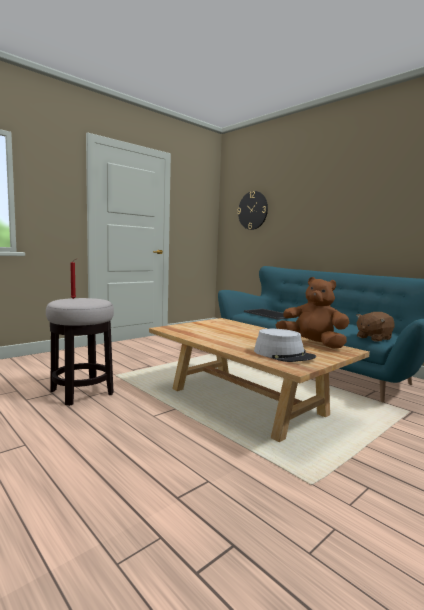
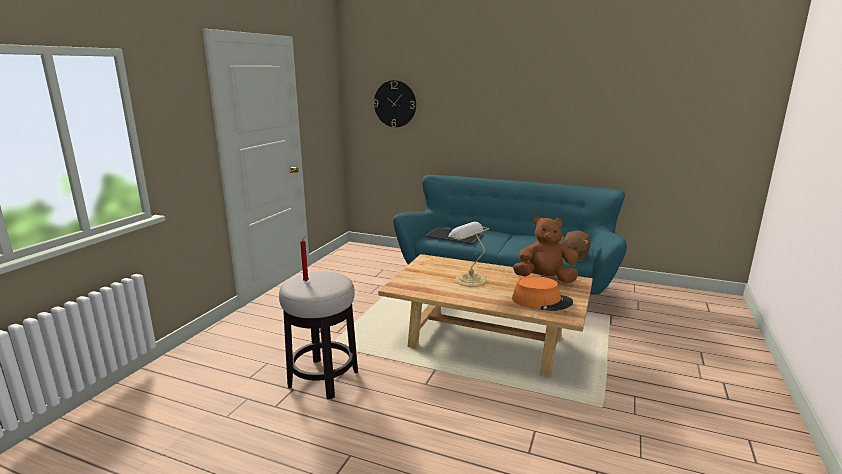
camera: 25 degrees left, 10 degrees up
grey hat [254,329,316,362] -> orange hat [512,276,573,311]
none -> table lamp [448,222,489,287]

